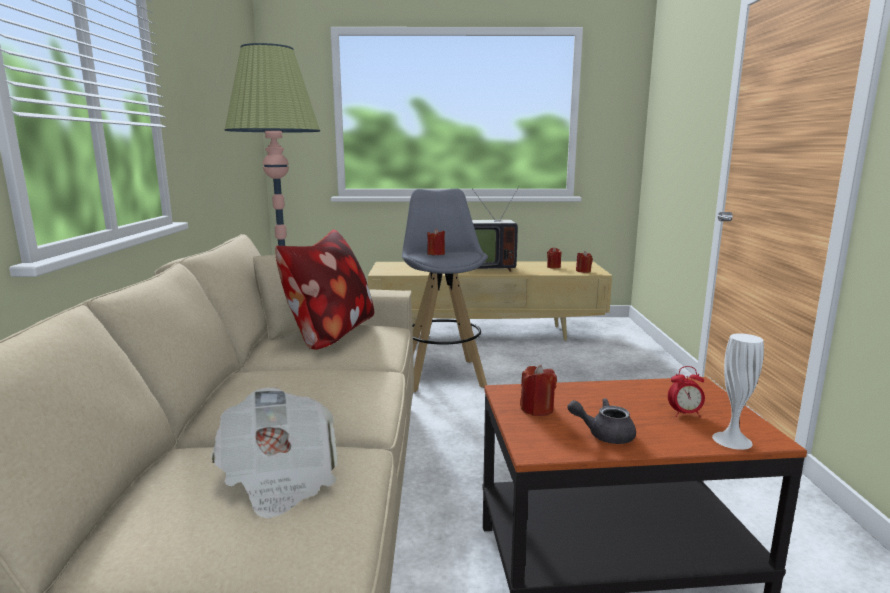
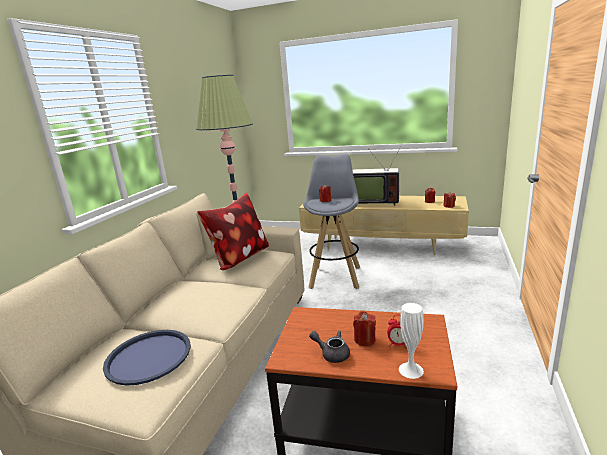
camera: 20 degrees right, 5 degrees up
newspaper [211,387,337,519] -> blue tray [103,330,191,386]
red candle [520,364,557,416] -> red candle moved to [353,311,376,346]

